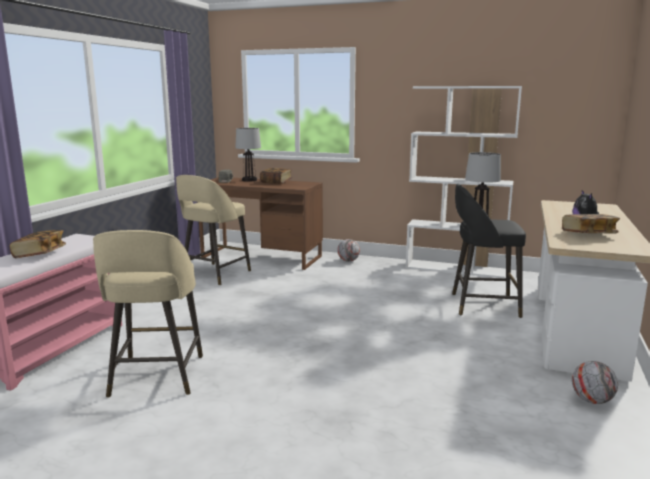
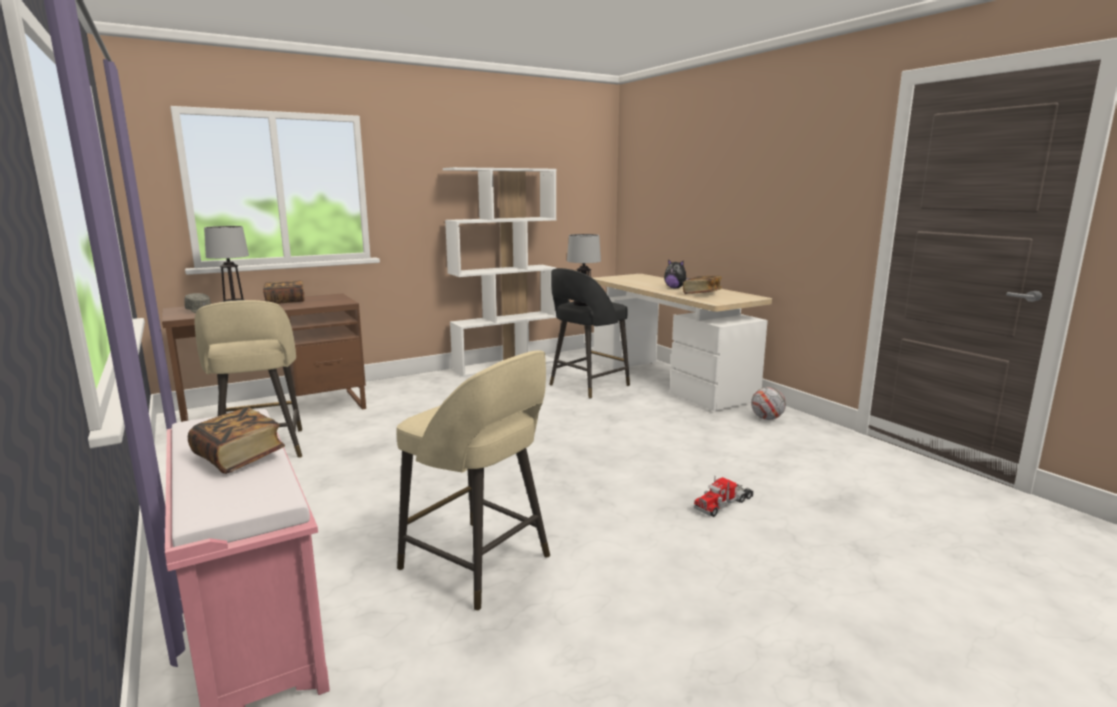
camera: 50 degrees left, 0 degrees up
football [337,239,360,262] -> none
none -> toy truck [694,476,754,517]

